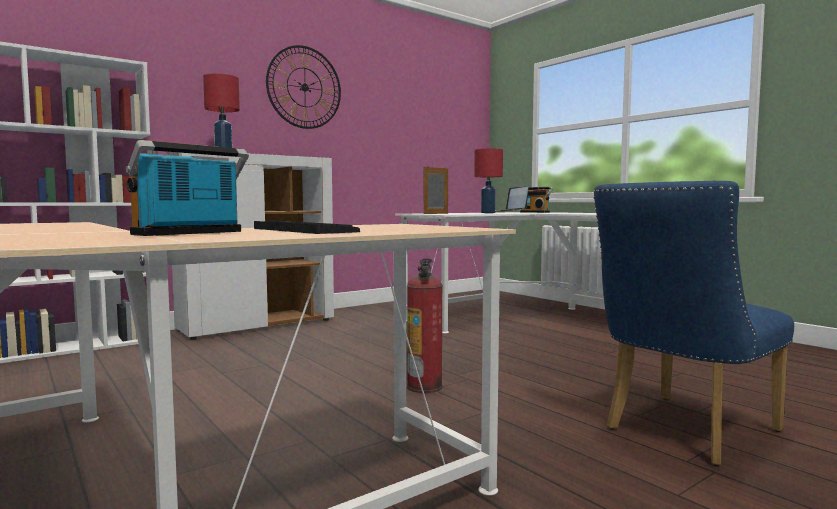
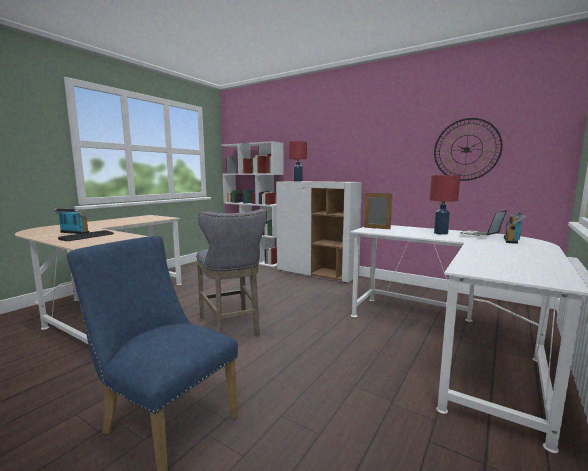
camera: 70 degrees right, 5 degrees up
wall clock [266,45,341,129] -> wall clock moved to [434,118,503,181]
fire extinguisher [407,259,443,393] -> grey stool [196,209,267,337]

